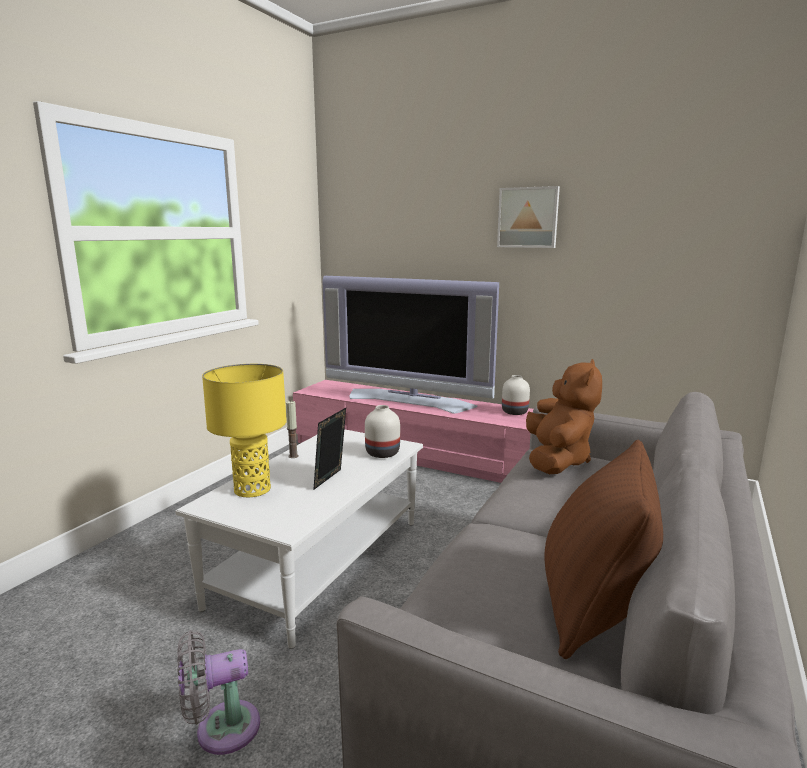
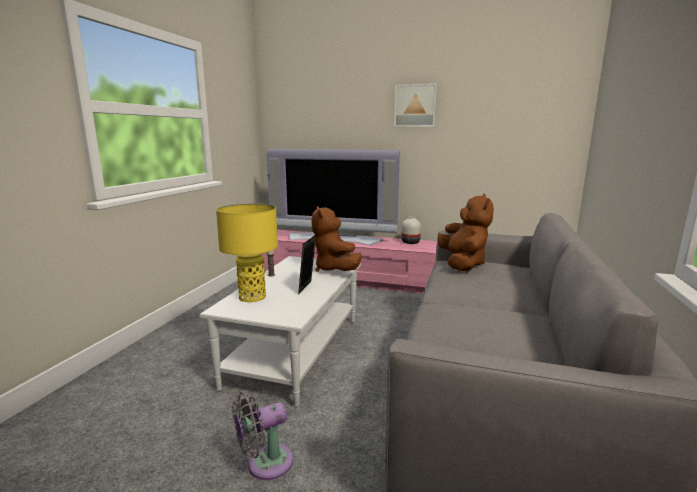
camera: 10 degrees left, 0 degrees up
white vase [365,405,400,458] -> brown plush toy [312,206,362,272]
brown pillow [545,440,663,659] -> none

